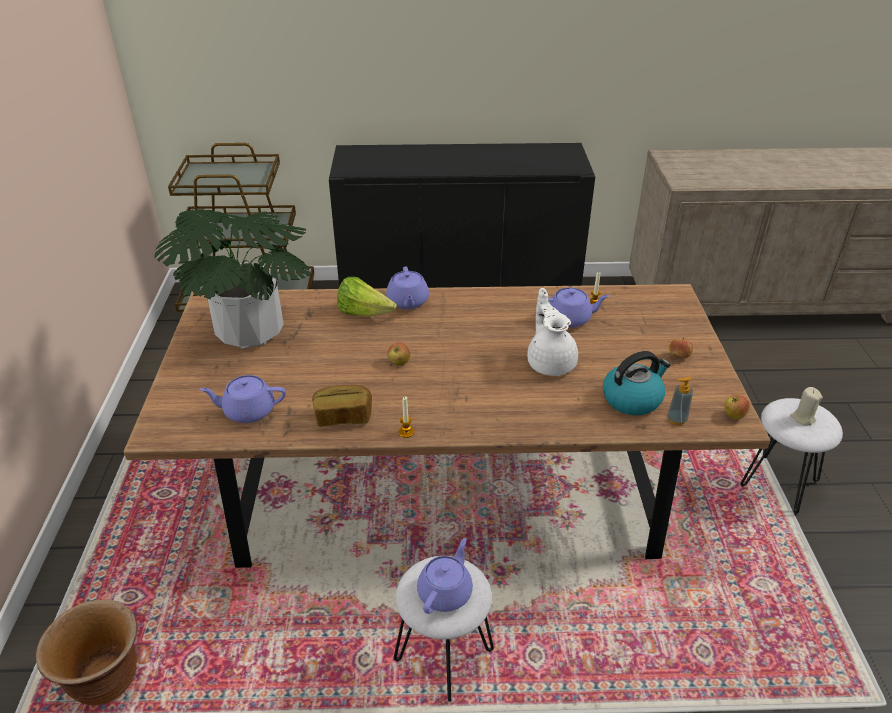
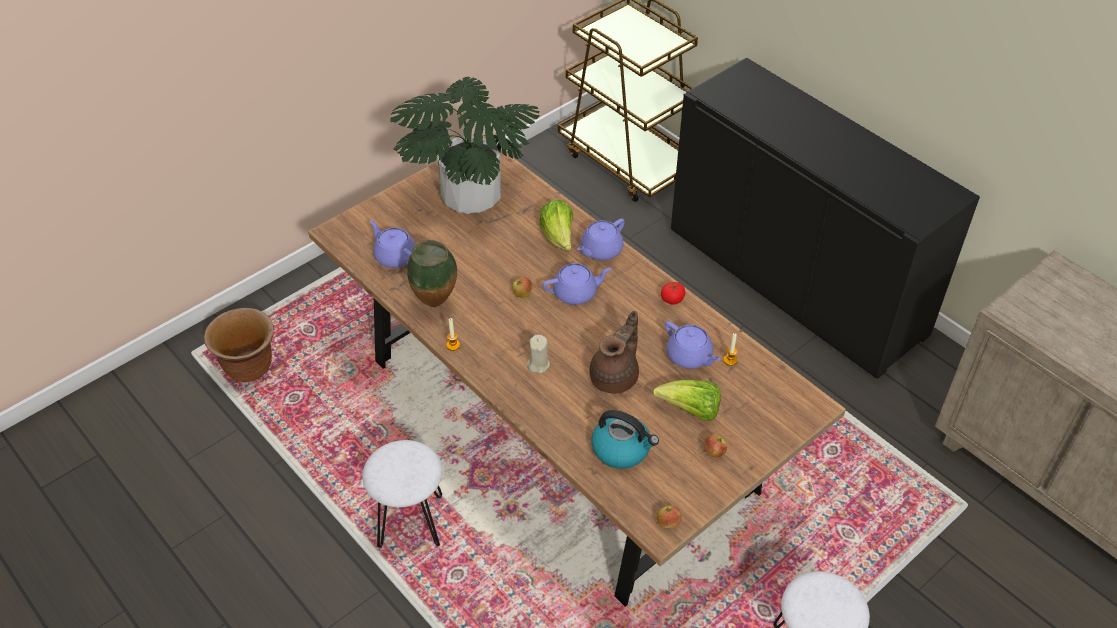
camera: 50 degrees right, 10 degrees up
bread [312,385,372,427] -> vase [407,240,457,307]
purple teapot [417,538,473,614] -> purple teapot moved to [543,263,612,305]
white teapot [527,288,578,376] -> brown teapot [589,310,639,394]
soap dispenser [667,377,693,425] -> none
beige candle [790,387,823,426] -> beige candle moved to [527,335,550,373]
none -> lettuce [653,380,721,421]
none -> tomato [661,282,686,305]

